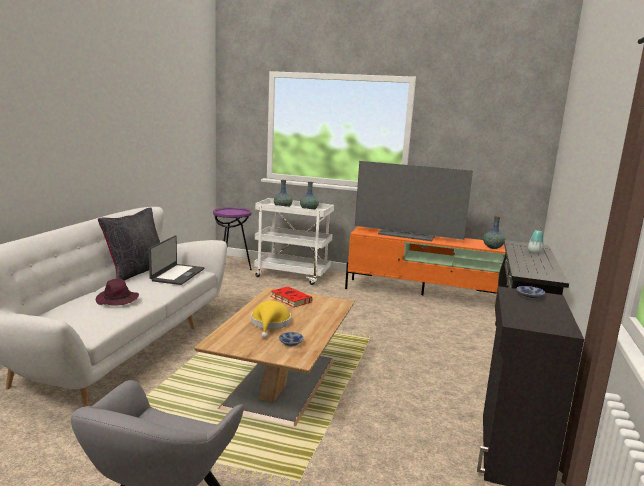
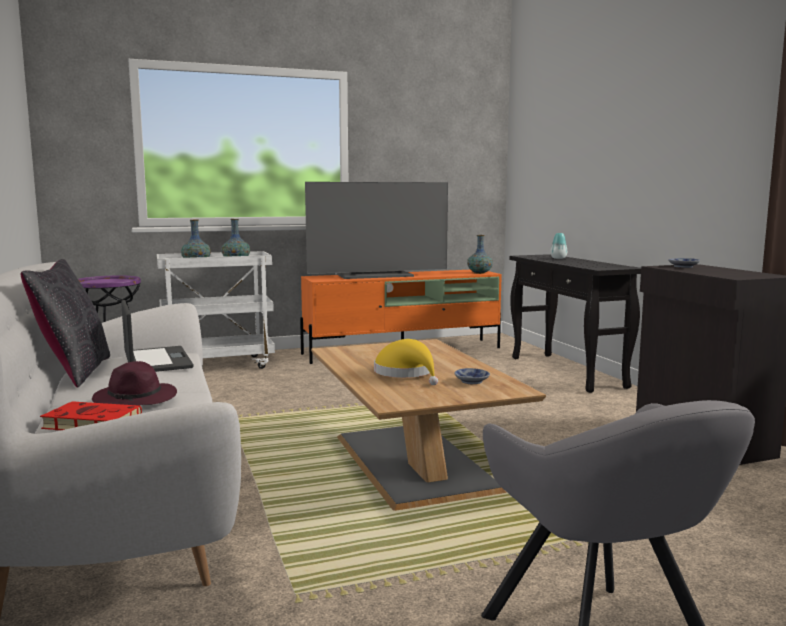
camera: 35 degrees left, 5 degrees down
red book [271,287,312,307] -> red book moved to [40,401,142,430]

